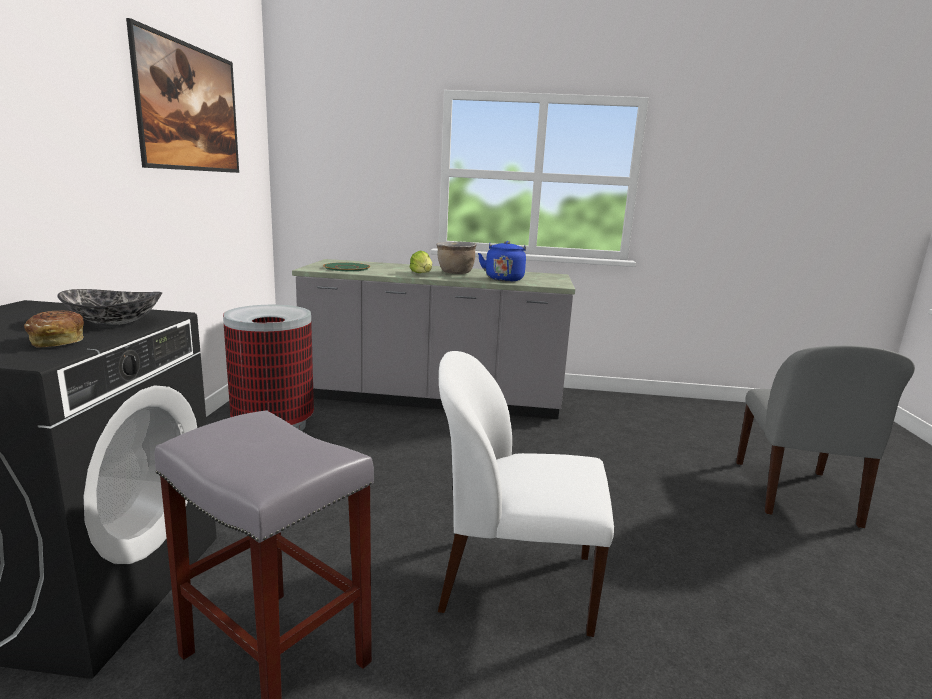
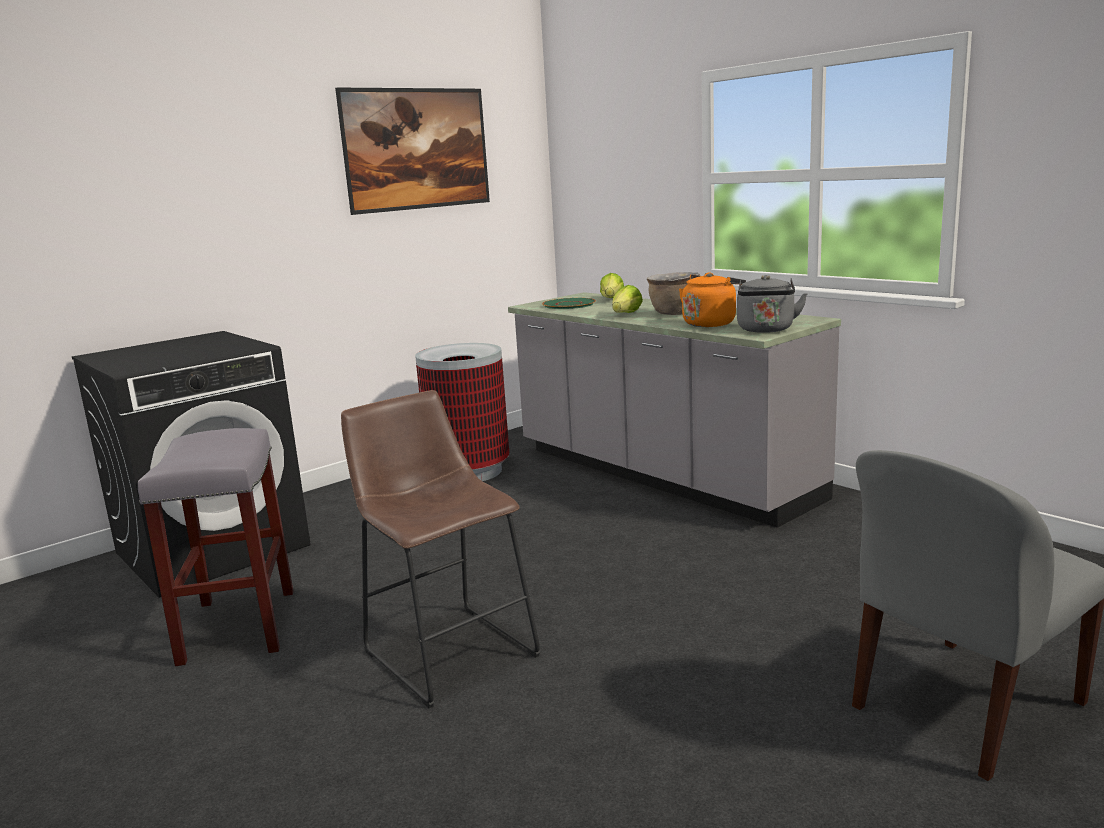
camera: 45 degrees right, 0 degrees up
bread [24,311,84,348] -> none
bowl [57,289,162,325] -> none
white chair [438,351,614,637] -> brown stool [341,390,540,708]
blue kettle [478,241,526,282] -> orange kettle [679,272,746,327]
none -> lettuce [600,273,624,298]
none -> grey kettle [737,275,808,333]

